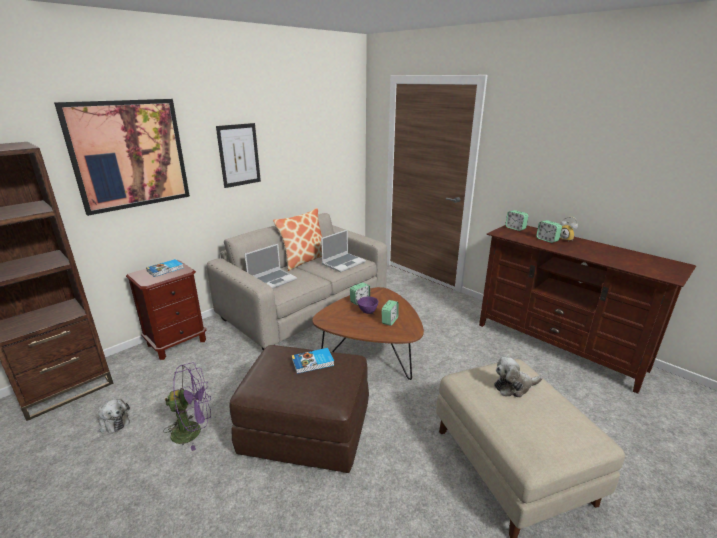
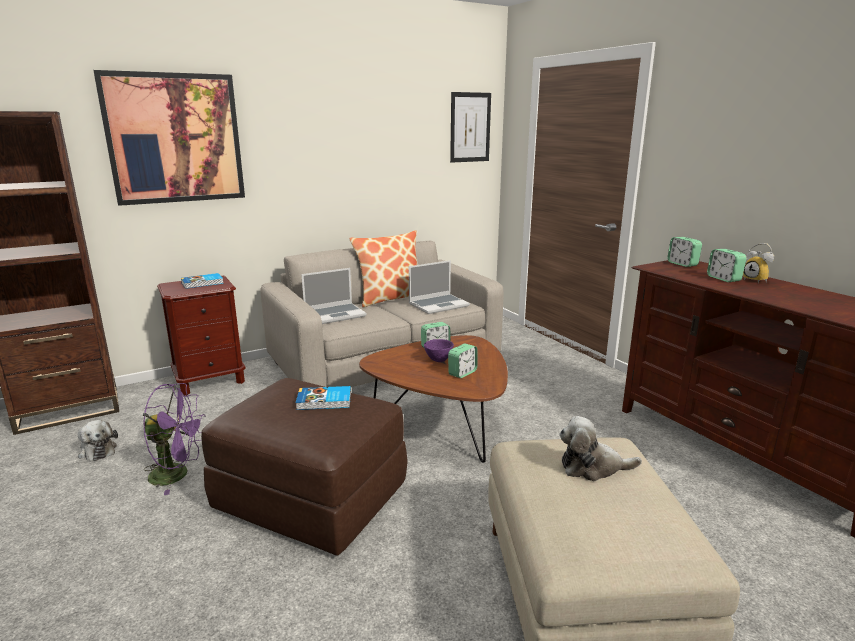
camera: 15 degrees right, 5 degrees down
picture [216,123,261,188] -> picture moved to [450,92,491,163]

